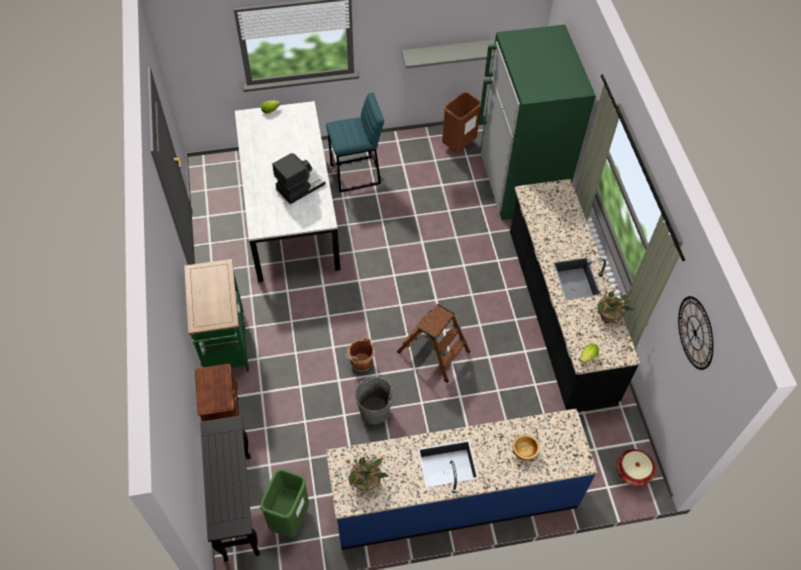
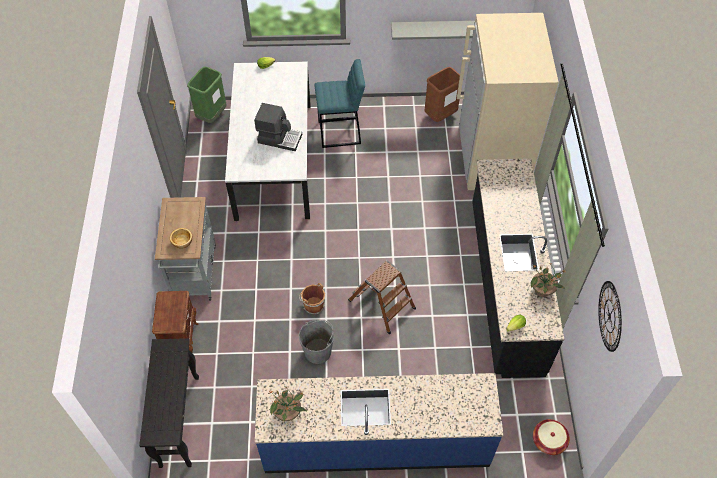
camera: 10 degrees right, 0 degrees up
green cart [184,259,249,372] -> grey cart [155,197,216,301]
green trash can [260,469,309,538] -> green trash can moved to [187,67,227,123]
coffee machine [272,153,326,204] -> coffee machine turned 45 degrees clockwise [254,103,302,151]
green fridge [478,24,596,220] -> beige fridge [457,13,559,190]
bowl [513,434,540,461] -> bowl moved to [170,228,192,249]

